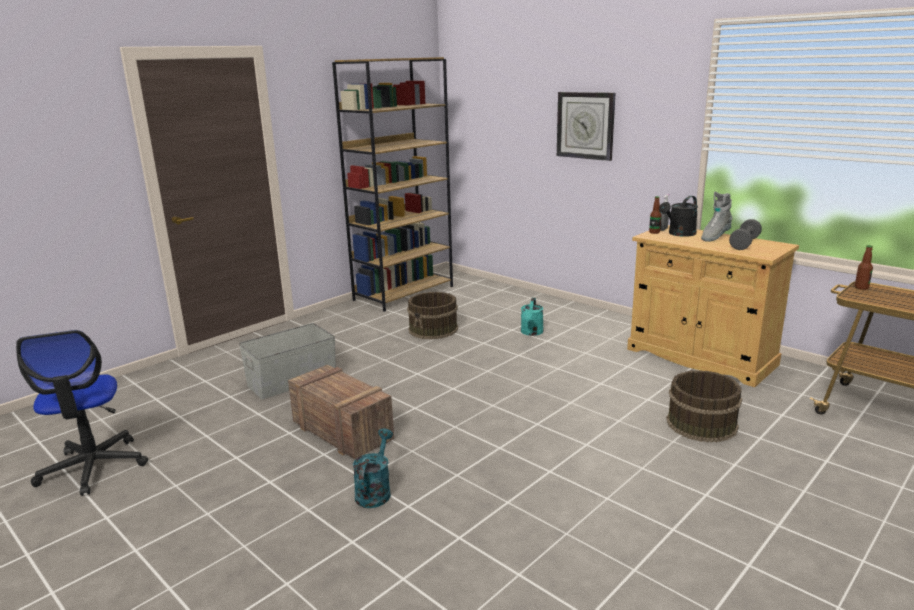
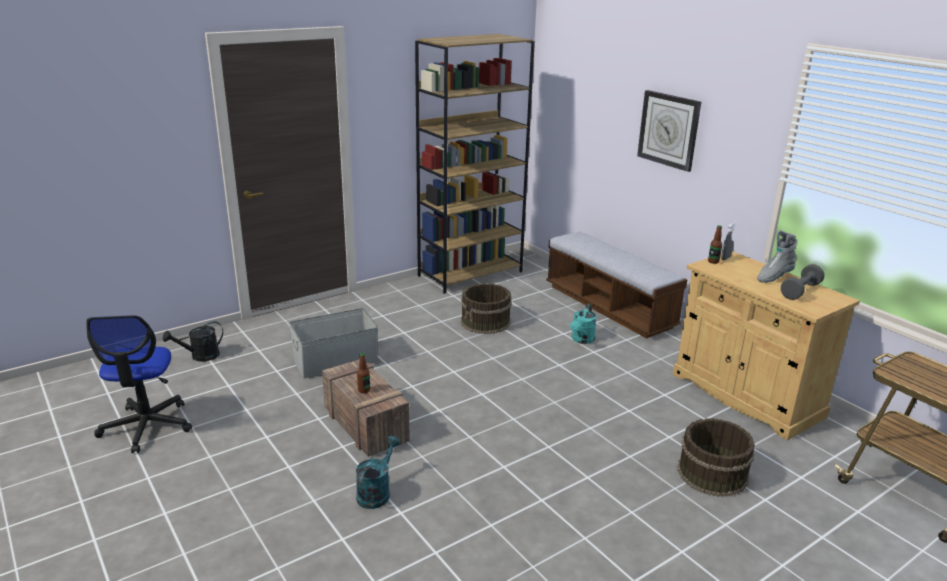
camera: 10 degrees right, 5 degrees up
black watering can [659,196,698,237] -> black watering can moved to [163,321,223,362]
bottle [855,245,873,290] -> bottle moved to [357,353,370,393]
none -> bench [546,232,687,339]

